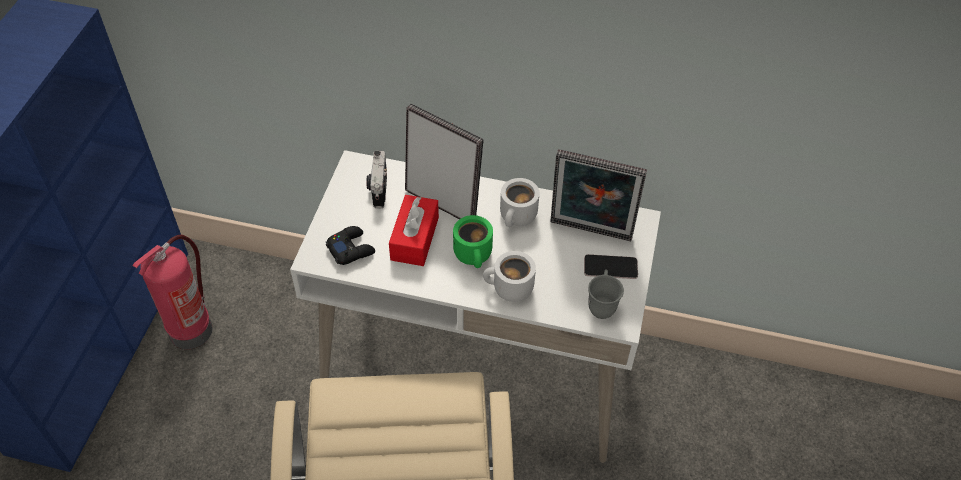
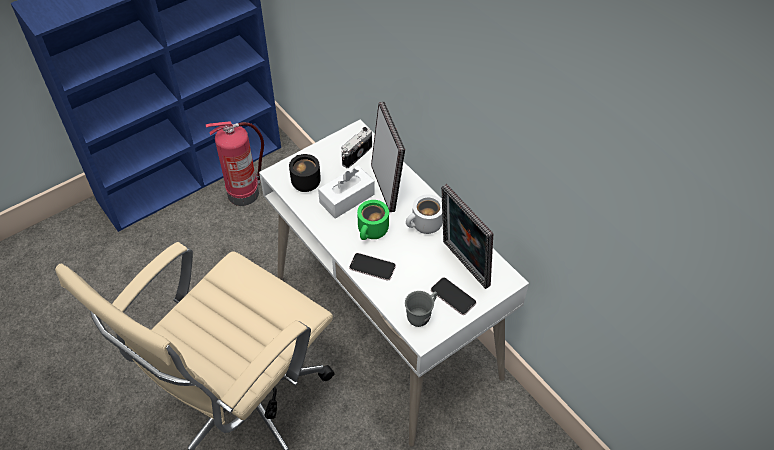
camera: 40 degrees right, 0 degrees up
black game controller [325,226,375,265] -> black mug [289,154,321,192]
red tissue box [389,195,439,266] -> white tissue box [318,165,375,219]
white mug [483,251,536,302] -> phone [349,253,396,280]

